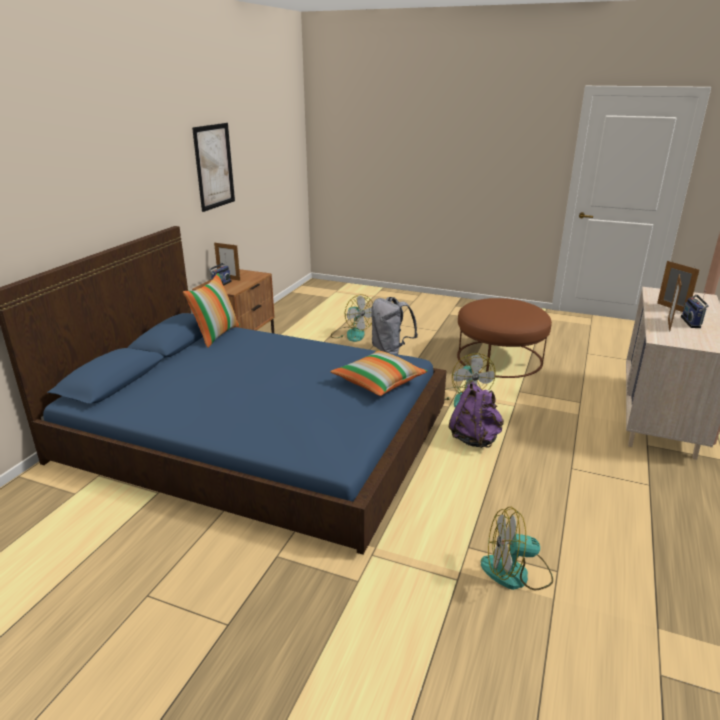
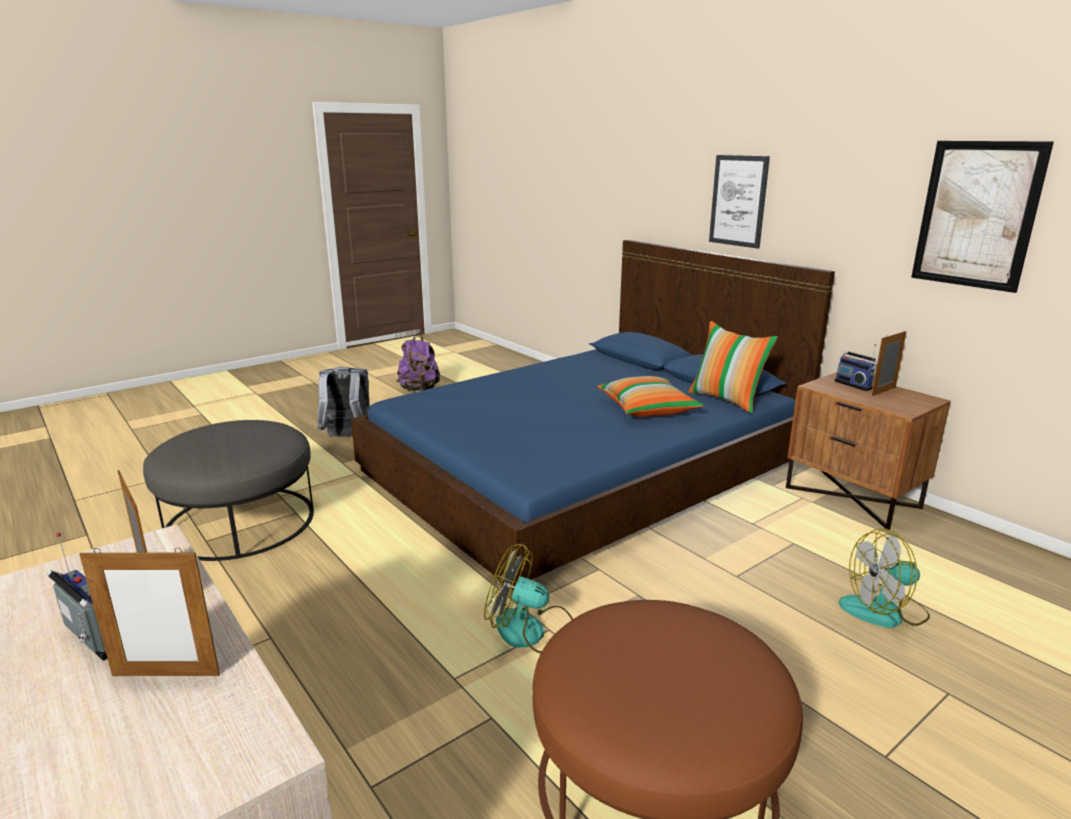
camera: 120 degrees right, 5 degrees down
pillow [330,350,428,396] -> pillow moved to [597,376,704,417]
grey backpack [371,297,418,354] -> grey backpack moved to [318,367,370,437]
purple backpack [449,382,504,448] -> purple backpack moved to [396,333,440,391]
fan [481,507,553,590] -> grey ottoman [143,420,314,561]
none -> picture [709,155,770,249]

